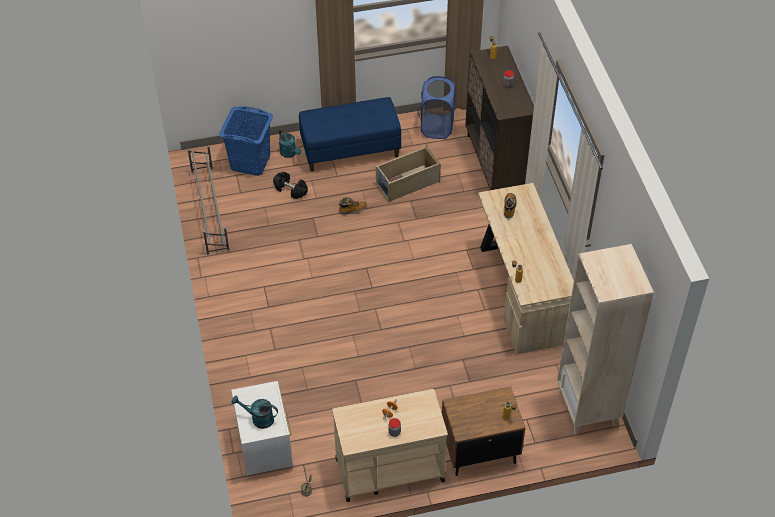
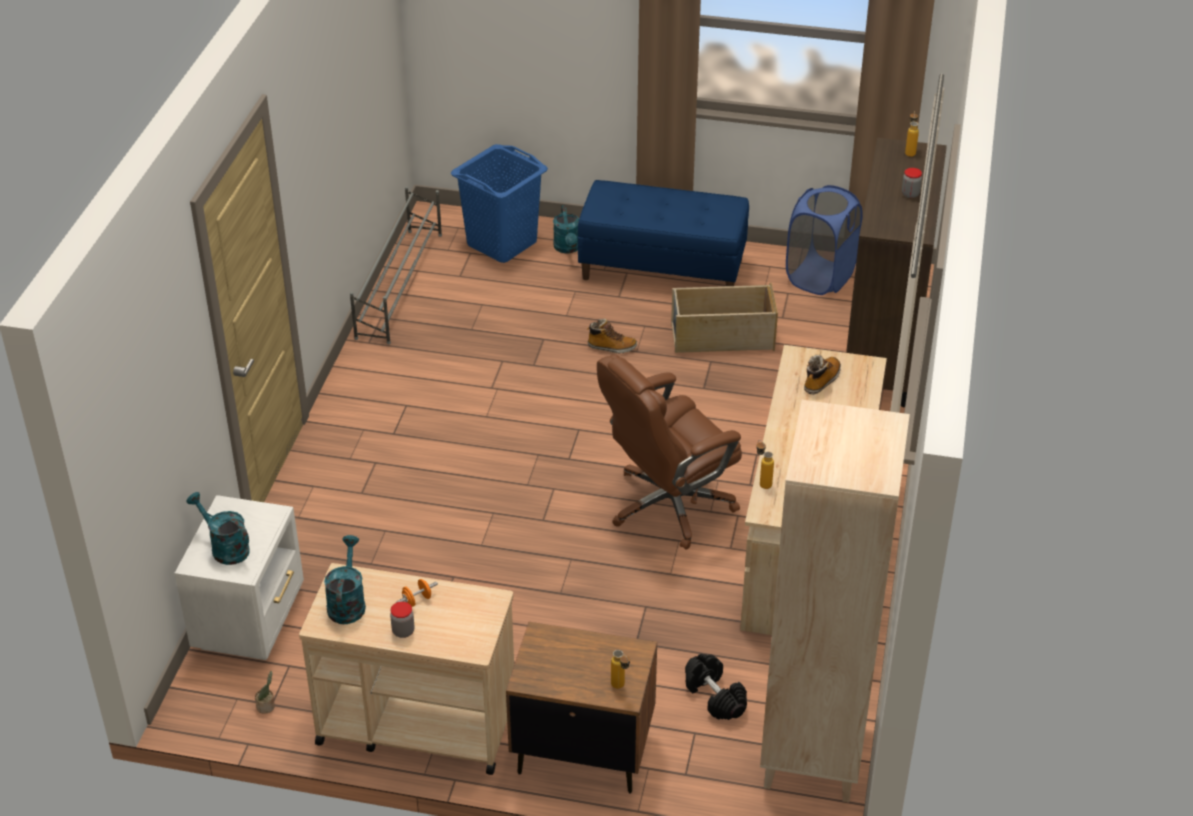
camera: 25 degrees right, 10 degrees down
black dumbbell [273,172,308,199] -> black dumbbell moved to [685,654,747,720]
none -> turquoise watering can [324,535,366,624]
none -> brown office chair [597,354,742,550]

